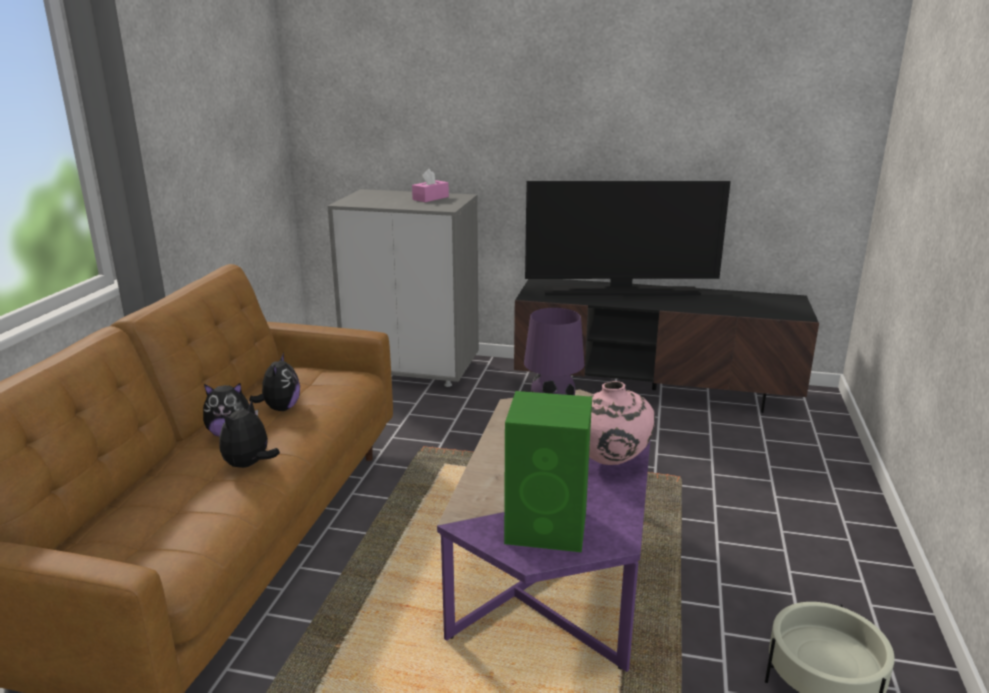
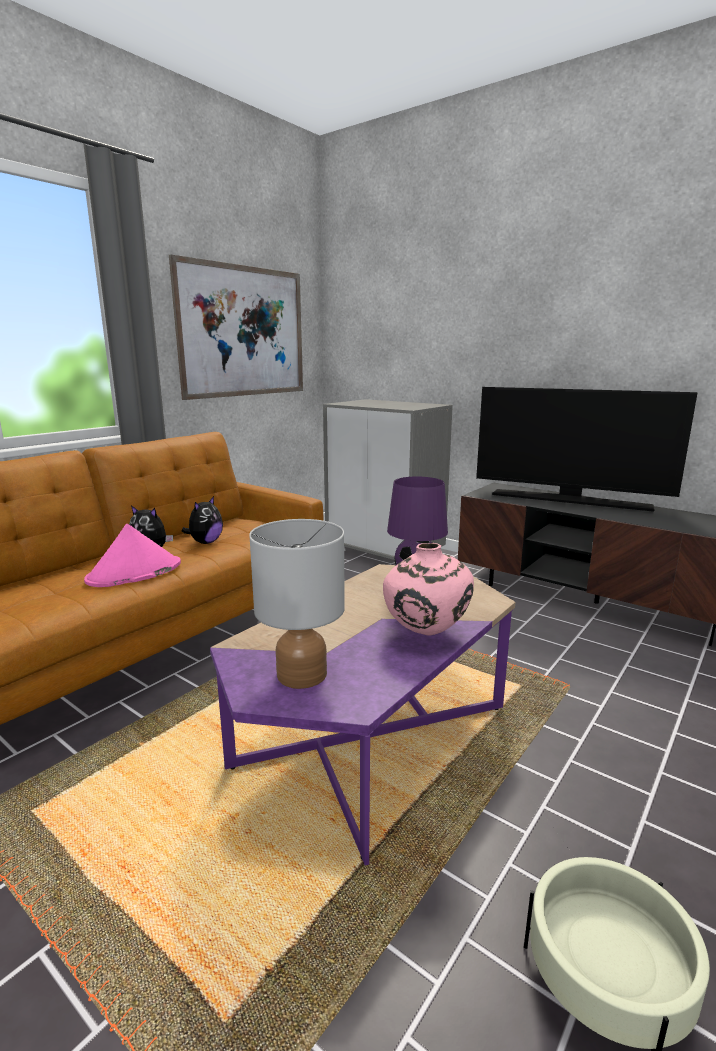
camera: 25 degrees right, 5 degrees down
plush toy [219,400,280,468] -> pink hat [84,524,181,587]
pink tissue box [412,169,449,202] -> none
green speaker [504,391,592,552] -> grey table lamp [249,519,345,689]
none -> picture [169,254,303,400]

